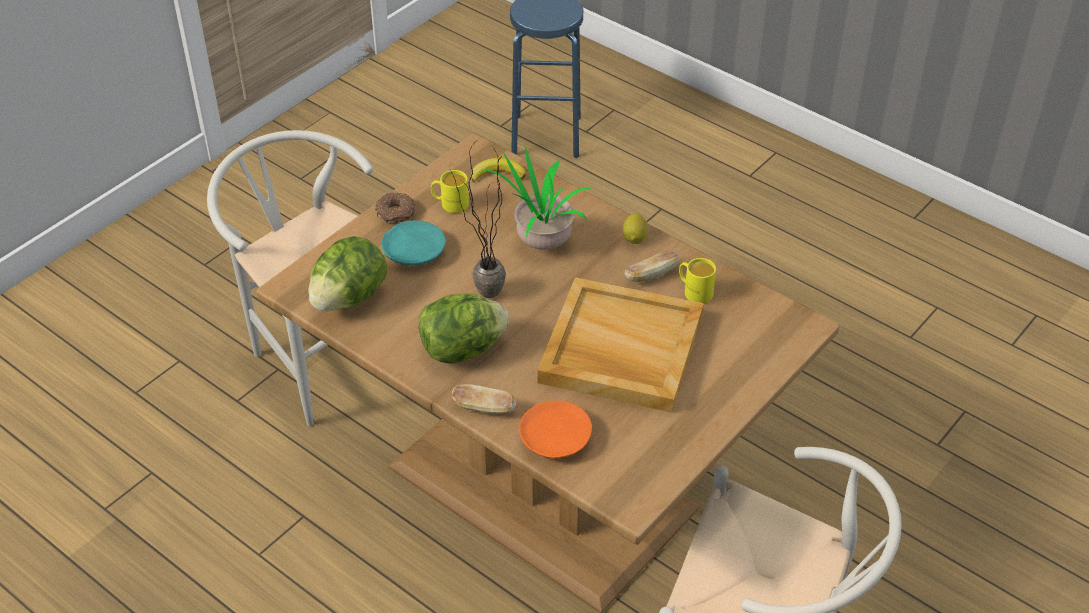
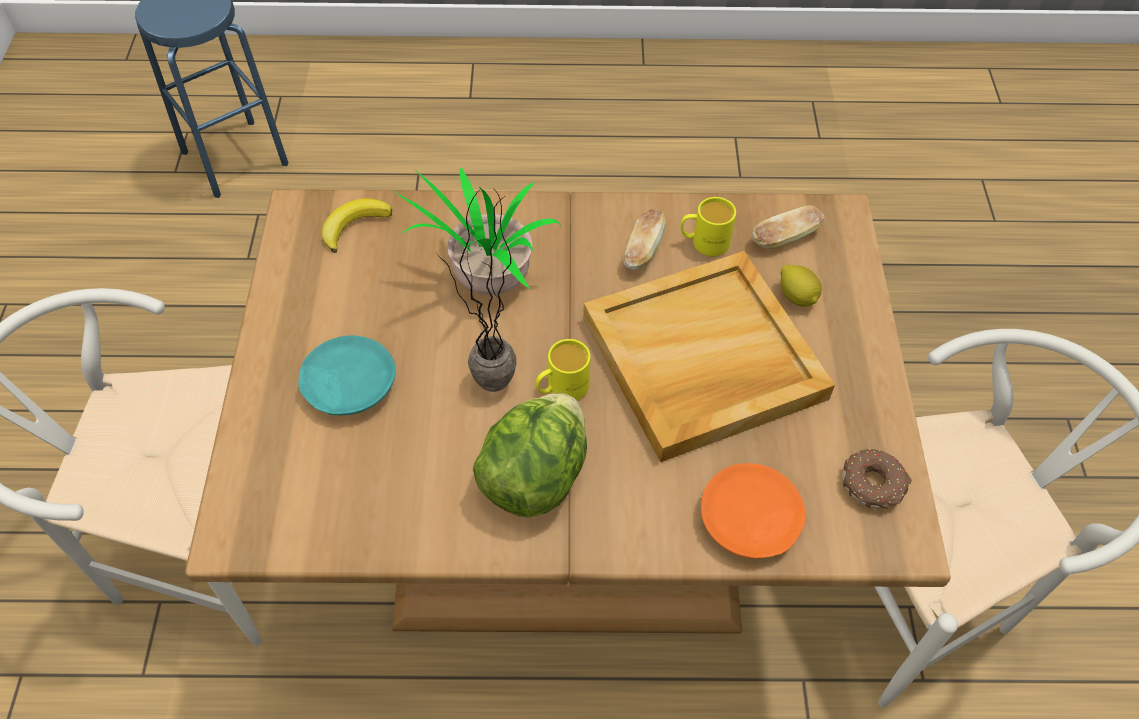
camera: 40 degrees left, 10 degrees up
lettuce [308,236,387,311] -> none
donut [375,192,415,224] -> donut moved to [843,449,912,509]
yellow mug [431,170,469,213] -> yellow mug moved to [536,339,591,401]
bread [452,384,516,414] -> bread moved to [752,205,825,249]
lemon [623,213,649,244] -> lemon moved to [781,265,822,307]

